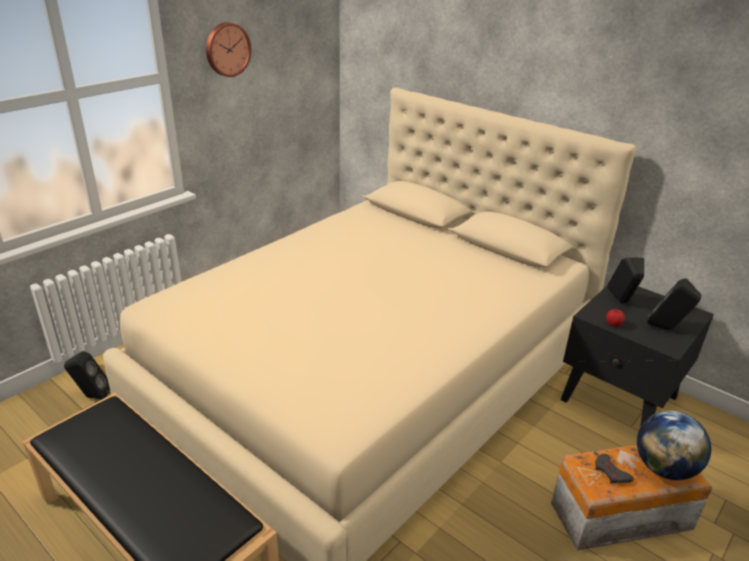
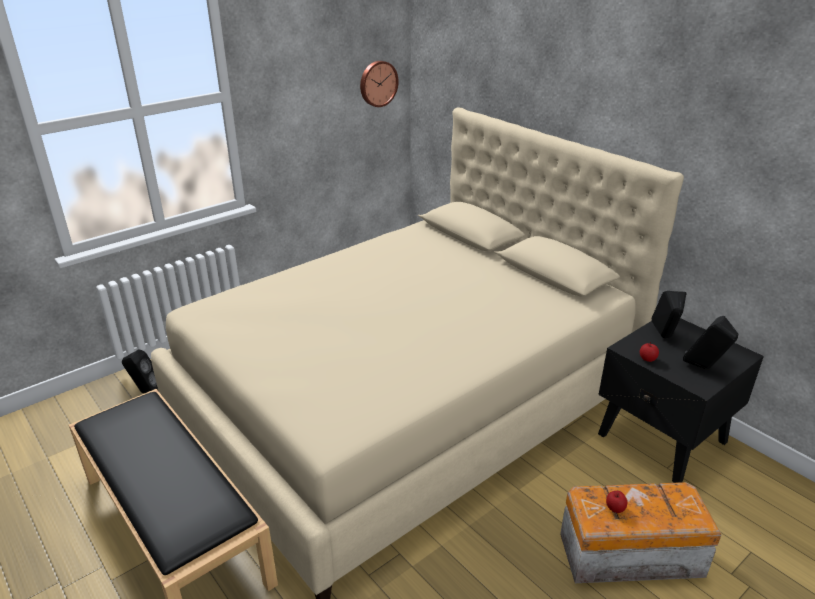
camera: 10 degrees right, 0 degrees up
wall clock [206,22,251,77] -> wall clock moved to [360,61,399,107]
grey game controller [595,454,634,484] -> apple [606,491,627,513]
globe [637,411,711,480] -> none

